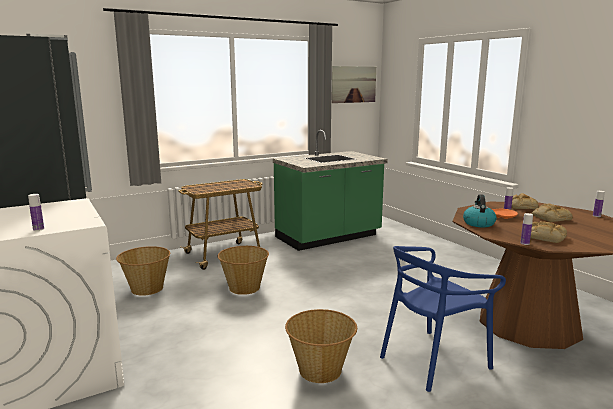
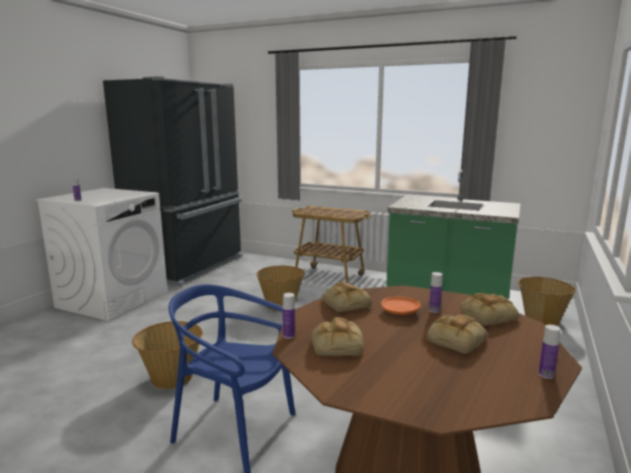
camera: 55 degrees right, 0 degrees up
basket [116,246,170,296] -> basket moved to [518,277,576,326]
picture [332,66,376,103] -> none
kettle [463,194,497,227] -> bread [322,282,372,312]

